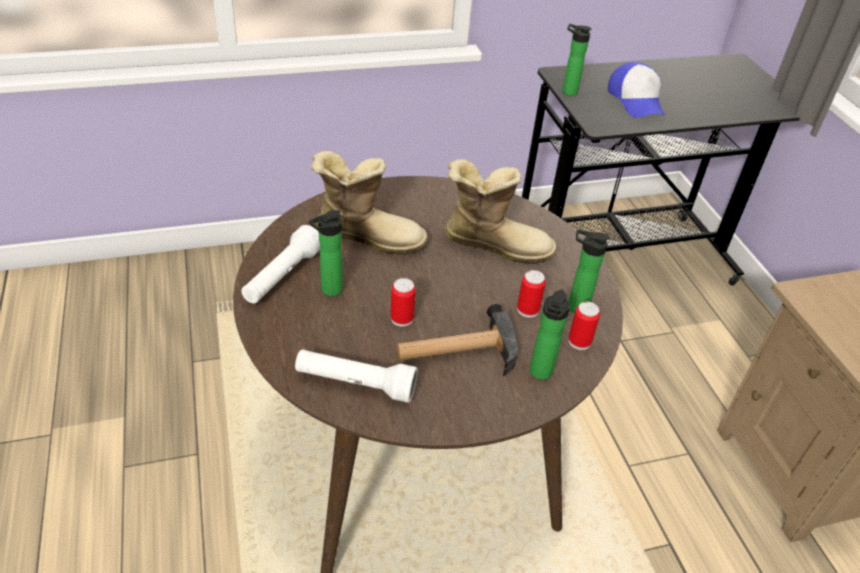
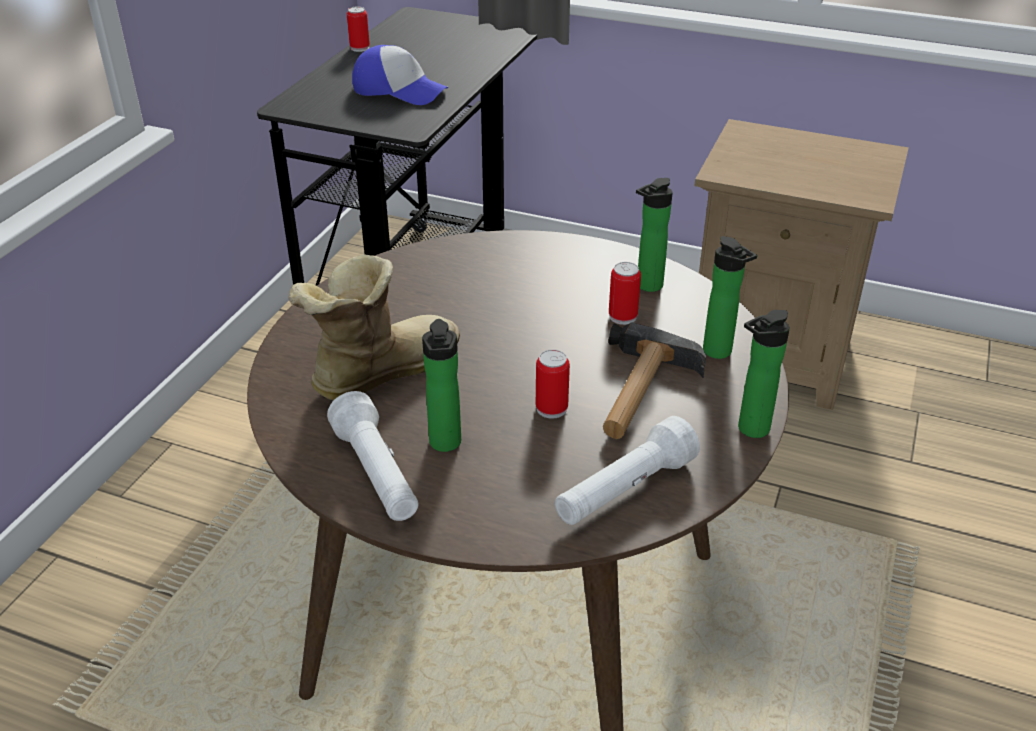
camera: 50 degrees left, 5 degrees down
boot [446,159,556,264] -> none
bottle [562,24,592,96] -> bottle moved to [738,310,790,438]
can [569,301,600,350] -> can moved to [347,7,370,52]

